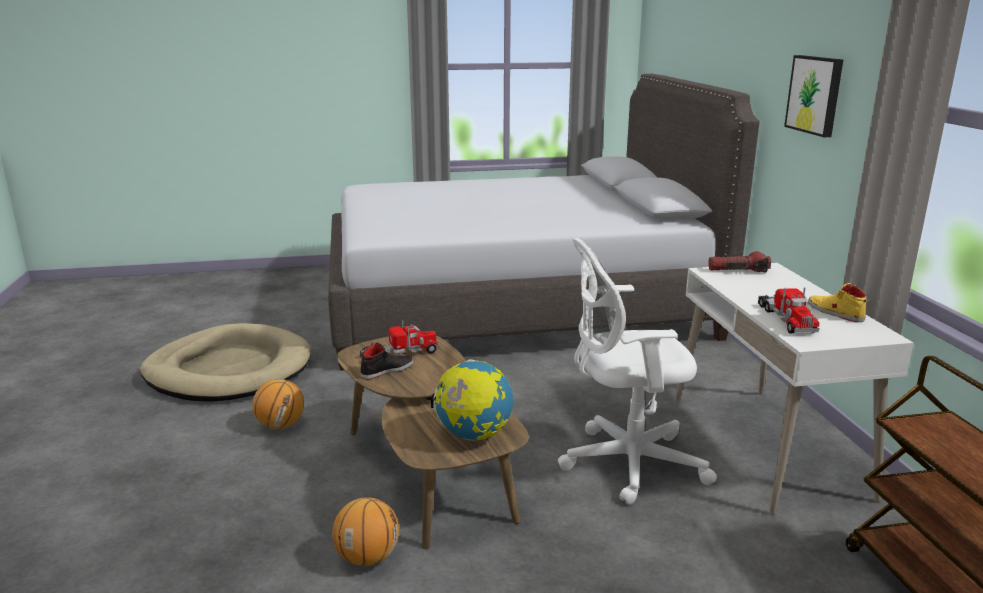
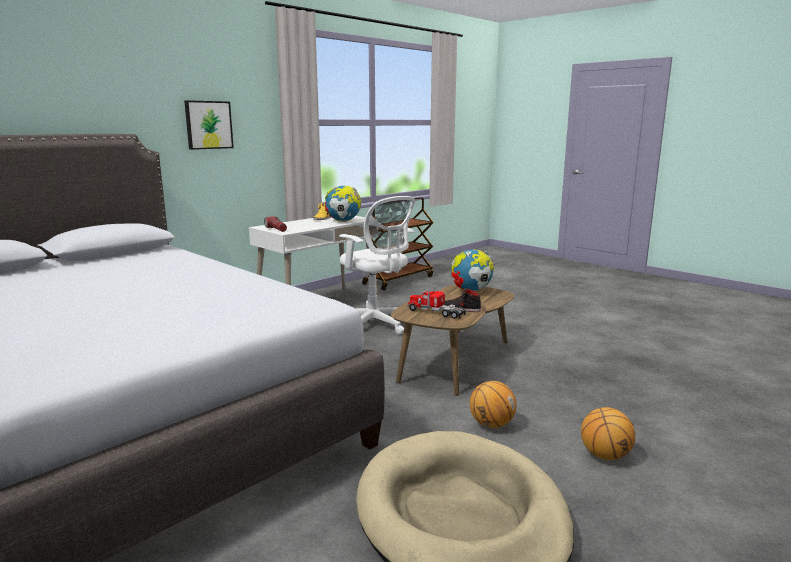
camera: 125 degrees left, 5 degrees down
basketball [332,497,399,566] -> basketball moved to [581,407,635,460]
toy truck [758,287,820,334] -> globe [325,186,361,222]

